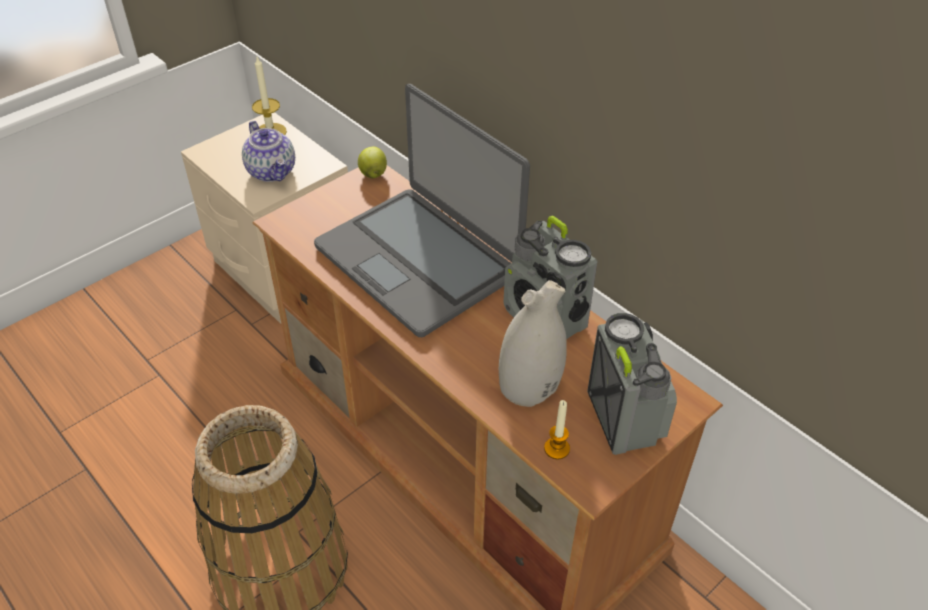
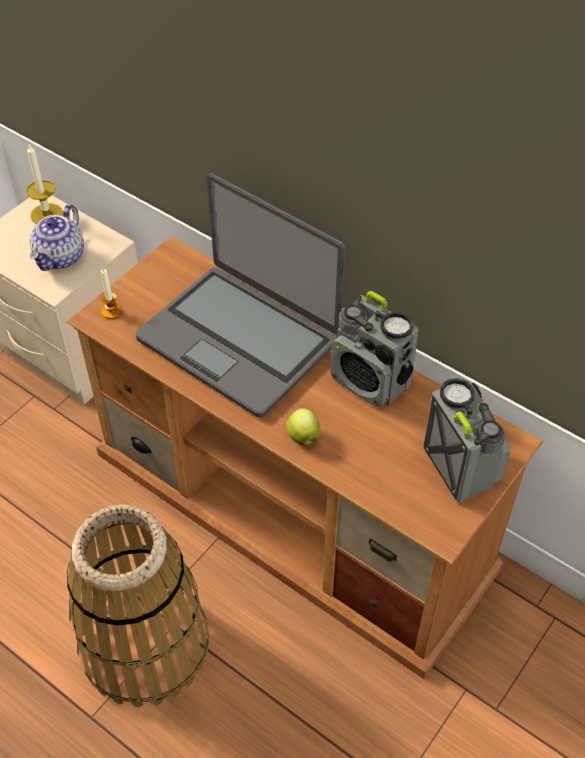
camera: 10 degrees left, 5 degrees up
teapot [242,121,295,182] -> teapot turned 60 degrees clockwise [30,204,84,271]
apple [358,146,387,178] -> apple moved to [286,408,320,445]
white vase [499,280,567,407] -> none
candle [544,400,570,459] -> candle moved to [101,269,122,319]

